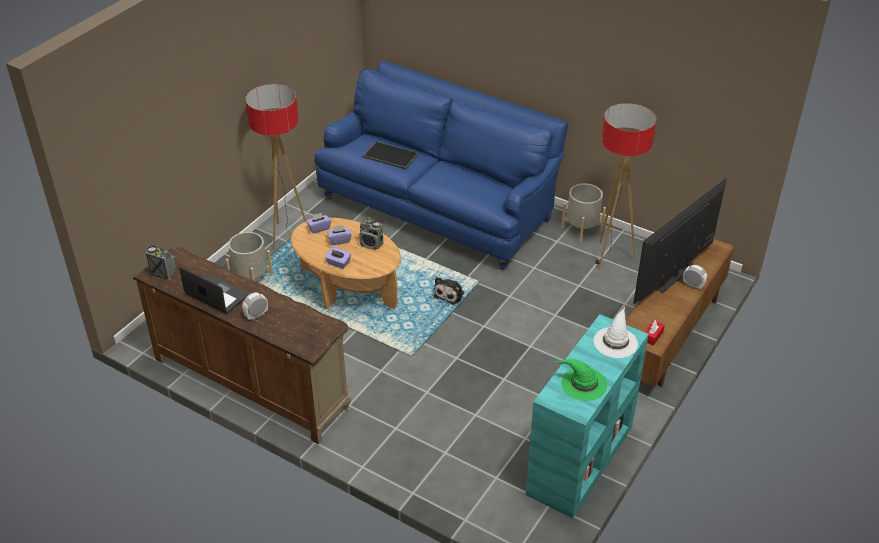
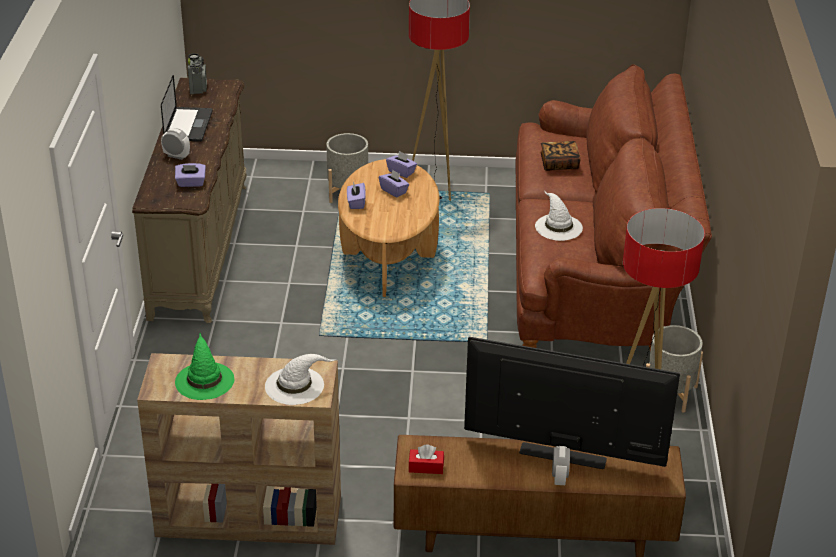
camera: 60 degrees right, 5 degrees down
blue sofa [314,61,569,270] -> brown sofa [516,64,712,351]
radio [359,217,383,250] -> none
tray [362,141,419,169] -> book [540,141,580,171]
plush toy [434,277,464,304] -> none
turquoise bookcase [525,314,649,518] -> brown bookcase [137,353,341,545]
none -> purple tissue box [175,163,206,187]
none -> white hat [535,191,583,241]

